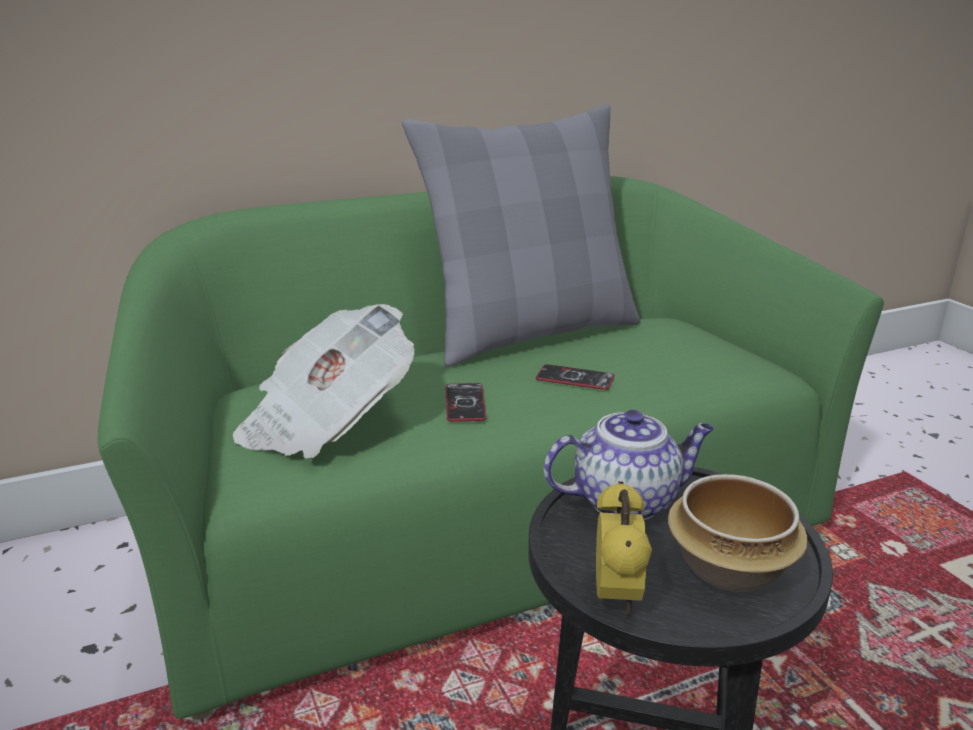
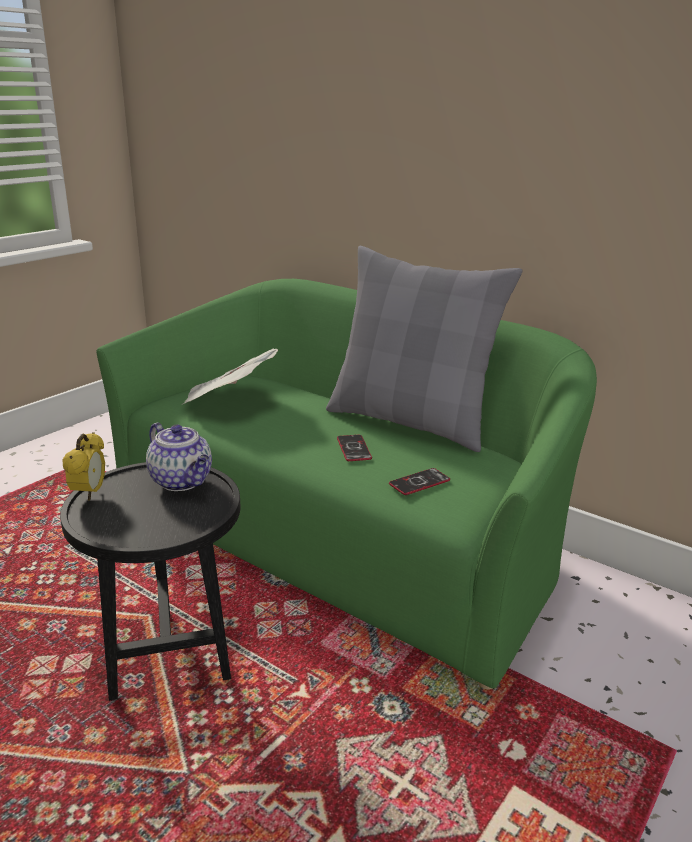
camera: 60 degrees right, 0 degrees up
phone [446,383,486,422] -> phone moved to [389,468,450,495]
alarm clock [596,481,652,616] -> alarm clock turned 60 degrees counterclockwise [62,432,105,501]
bowl [668,474,808,592] -> none

